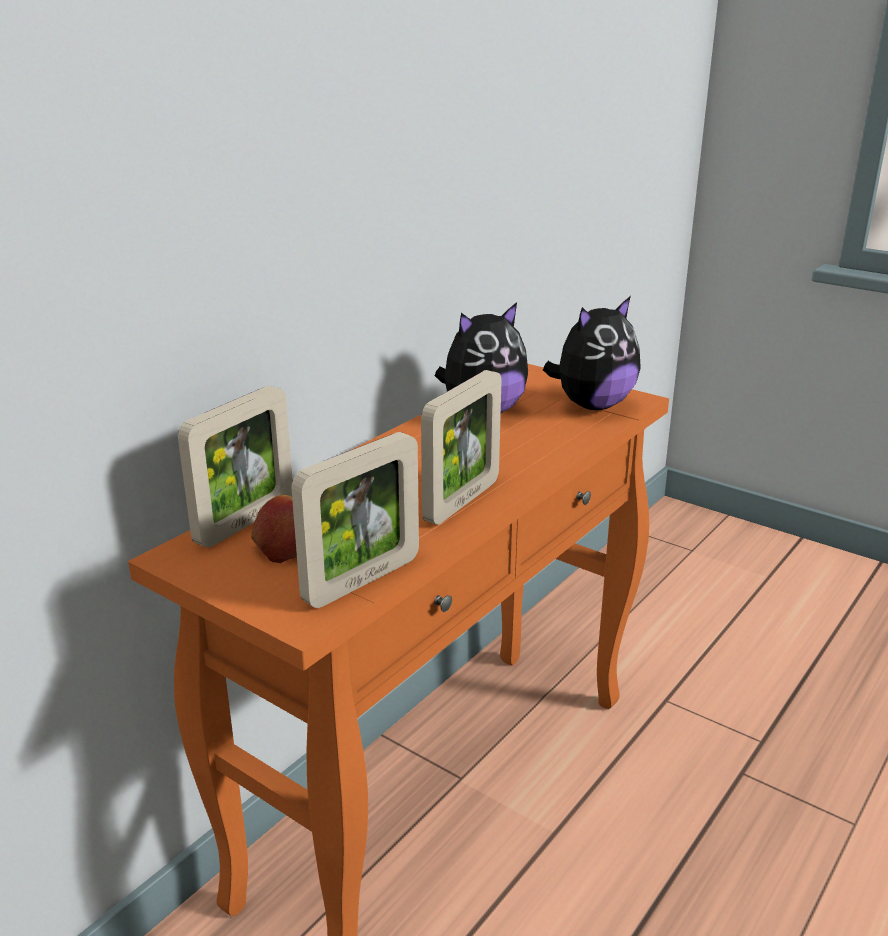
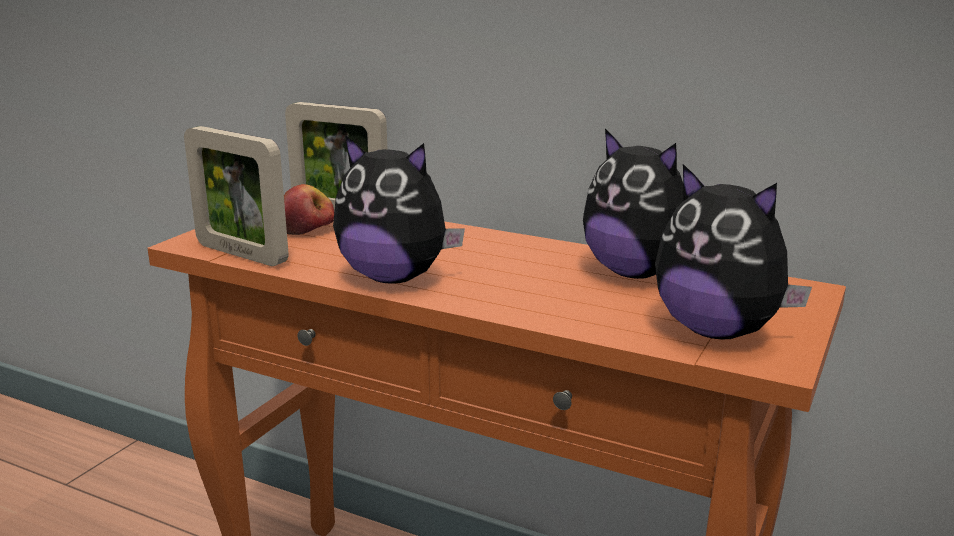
camera: 80 degrees right, 5 degrees down
picture frame [421,370,501,525] -> plush toy [333,135,465,284]

